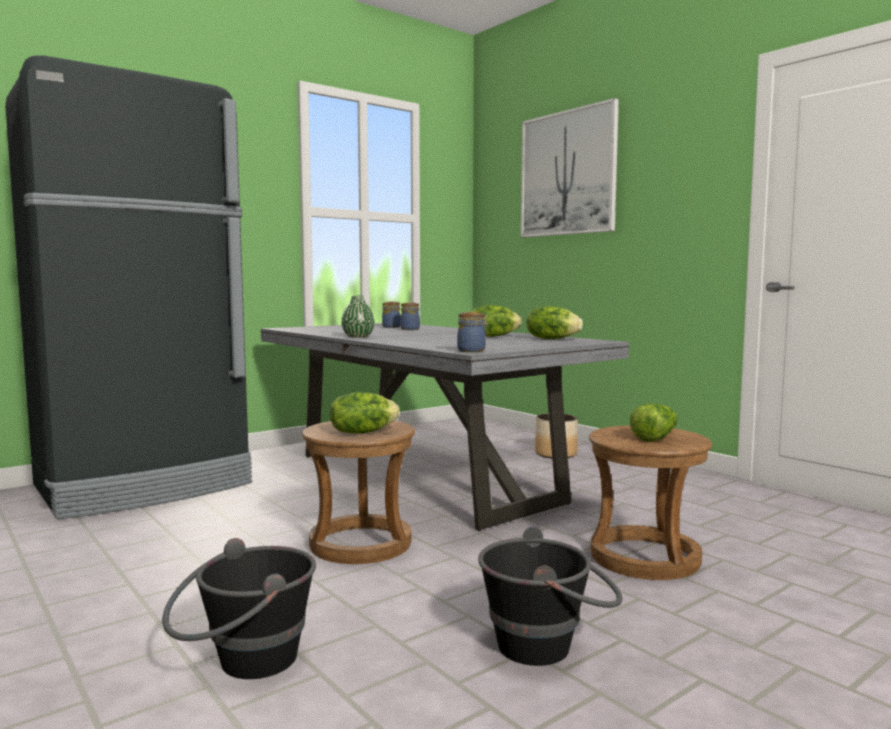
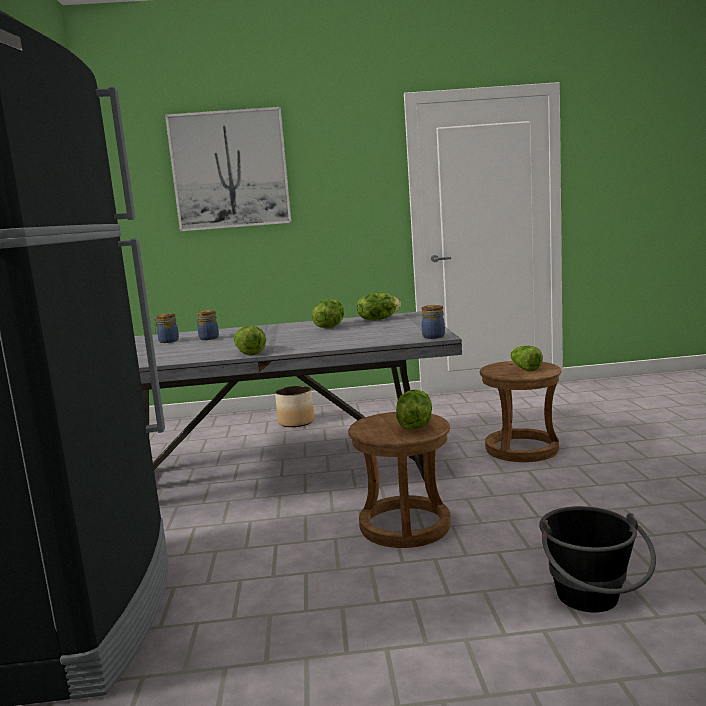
camera: 55 degrees left, 5 degrees up
green vase [341,295,374,338] -> lettuce [234,326,266,356]
black bucket [478,527,623,666] -> none

